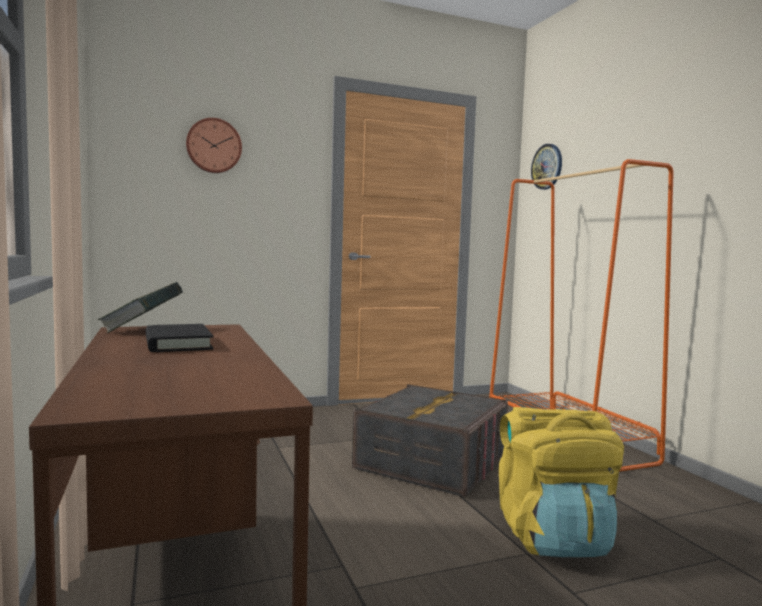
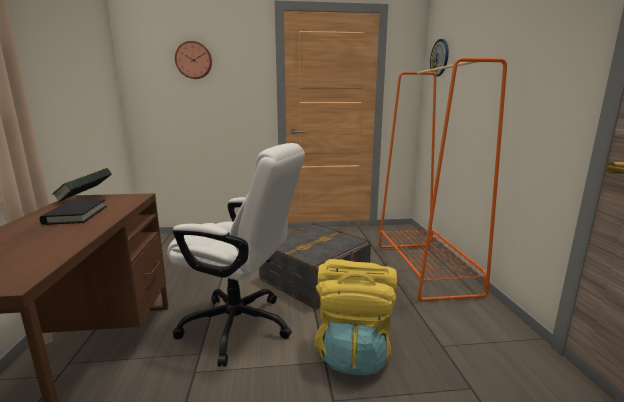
camera: 15 degrees right, 10 degrees up
none -> white office chair [167,143,305,367]

